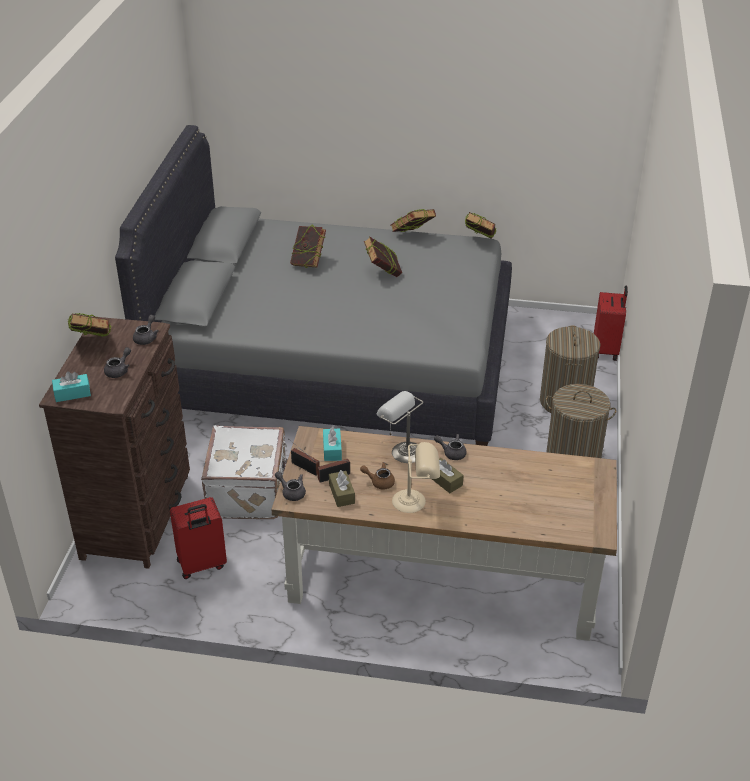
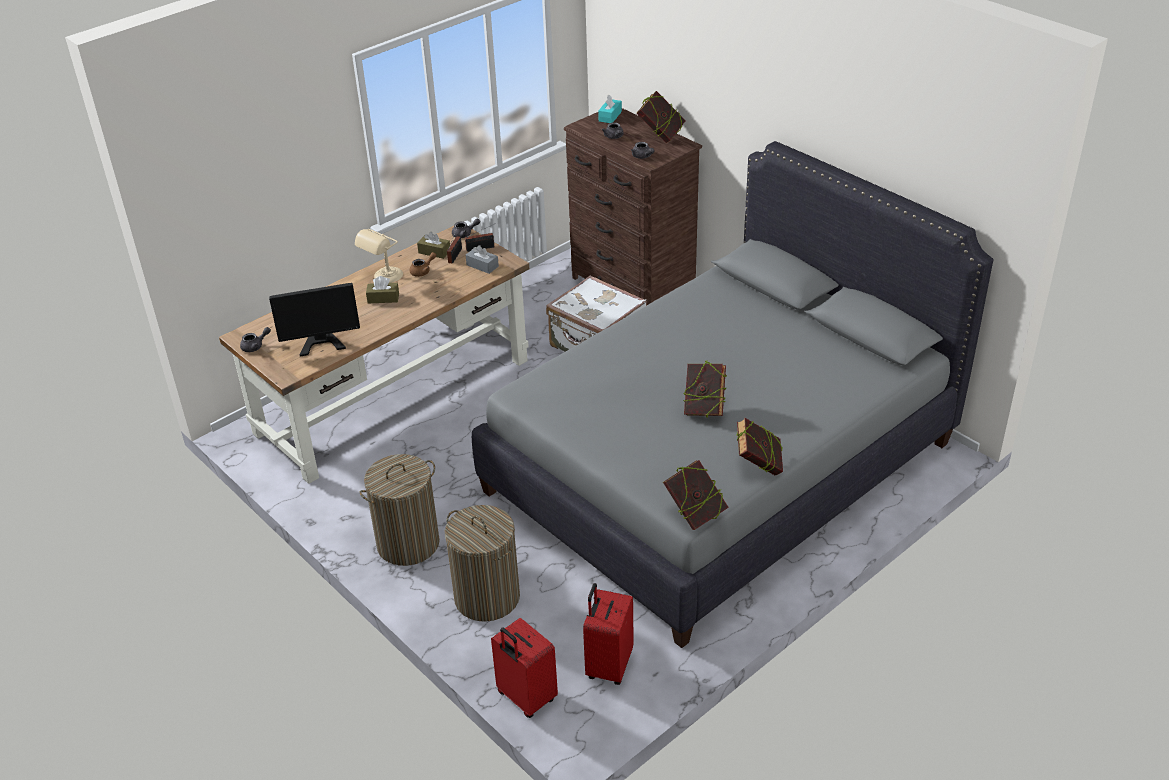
camera: 130 degrees right, 0 degrees up
red suitcase [170,497,227,579] -> red suitcase moved to [583,583,634,685]
book [290,225,326,268] -> none
turquoise tissue box [323,426,342,461] -> grey tissue box [466,245,499,274]
white table lamp [377,391,424,463] -> none
grey teapot [434,434,467,460] -> grey teapot moved to [240,327,271,352]
none -> monitor [269,283,360,357]

